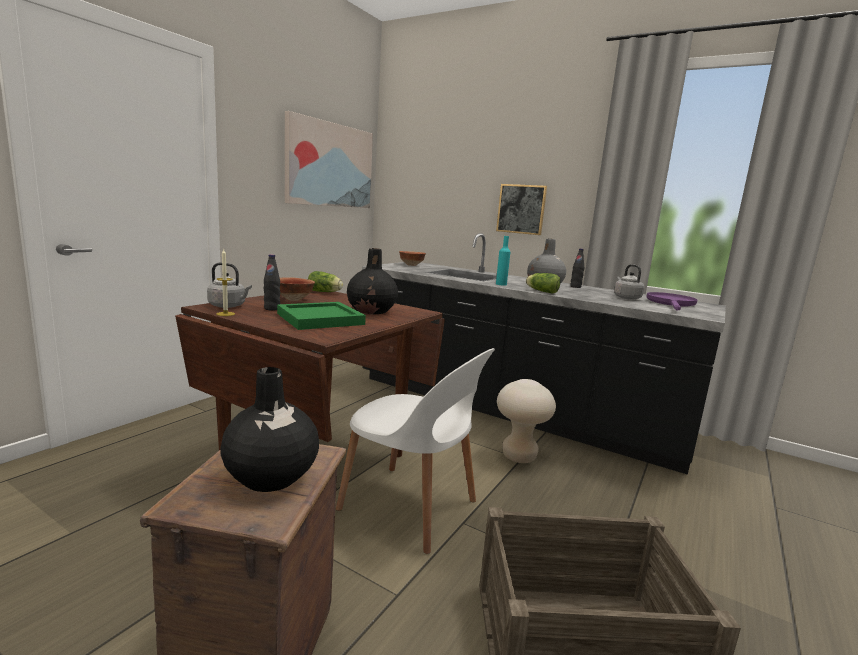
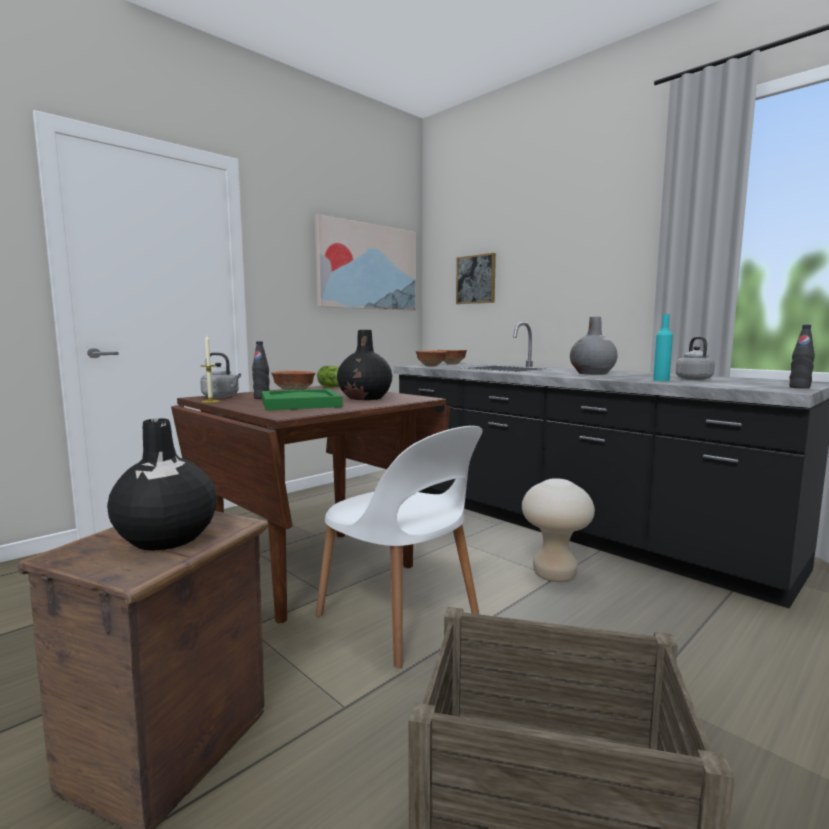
camera: 15 degrees right, 5 degrees down
picture [496,184,547,235] -> picture moved to [456,253,496,304]
turquoise bottle [496,236,510,286] -> turquoise bottle moved to [653,314,673,381]
lettuce [526,273,560,294] -> none
black bottle [570,249,584,288] -> black bottle moved to [789,325,815,389]
purple frying pan [646,292,698,311] -> none
none -> bowl [416,350,447,366]

